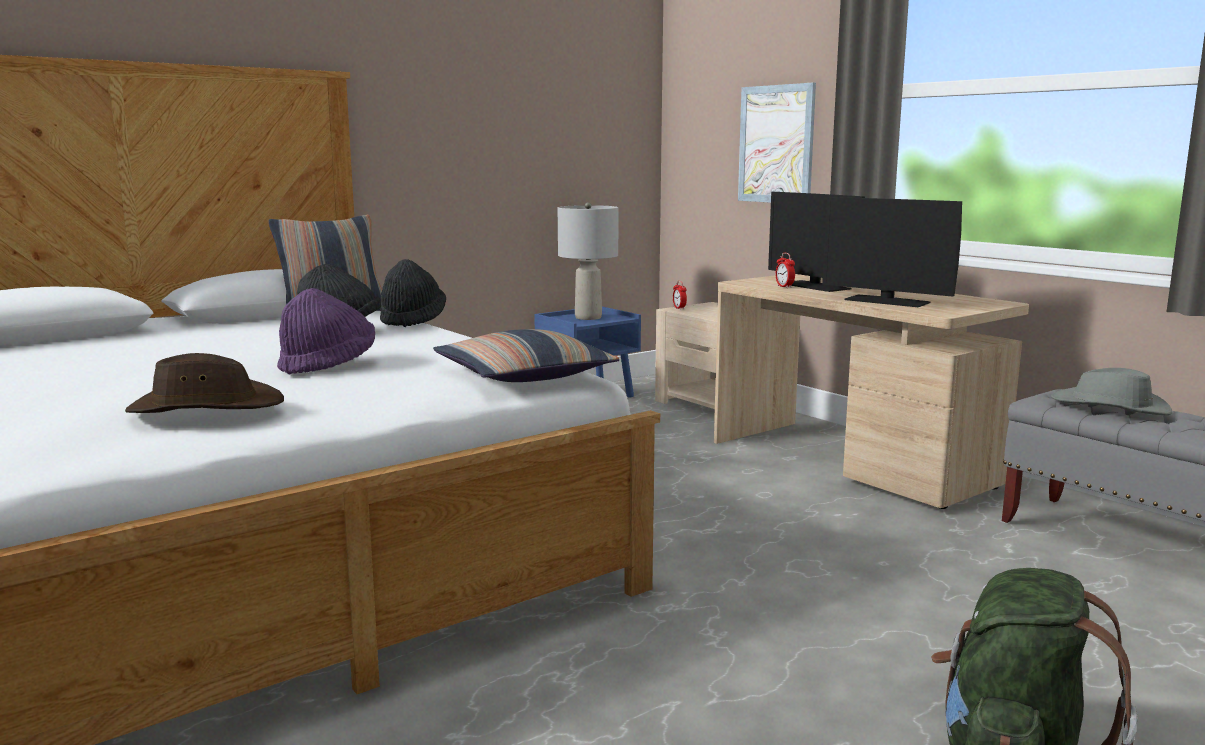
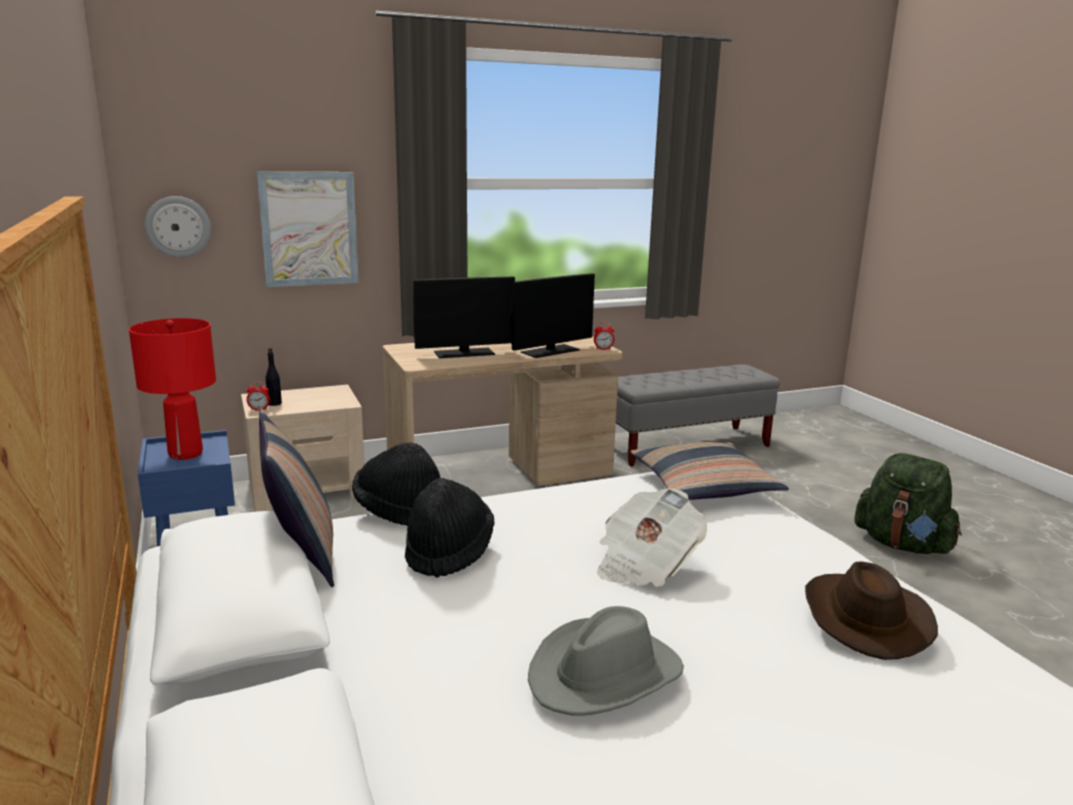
camera: 75 degrees left, 5 degrees up
purple hat [277,288,375,374] -> newspaper [597,488,707,587]
grey table lamp [558,202,618,320] -> red table lamp [129,318,216,460]
alarm clock [775,253,795,288] -> alarm clock moved to [594,322,614,350]
grey hat [1051,368,1172,415] -> grey hat moved to [528,606,684,716]
none -> wall clock [145,196,211,258]
none -> black bottle [266,348,282,406]

